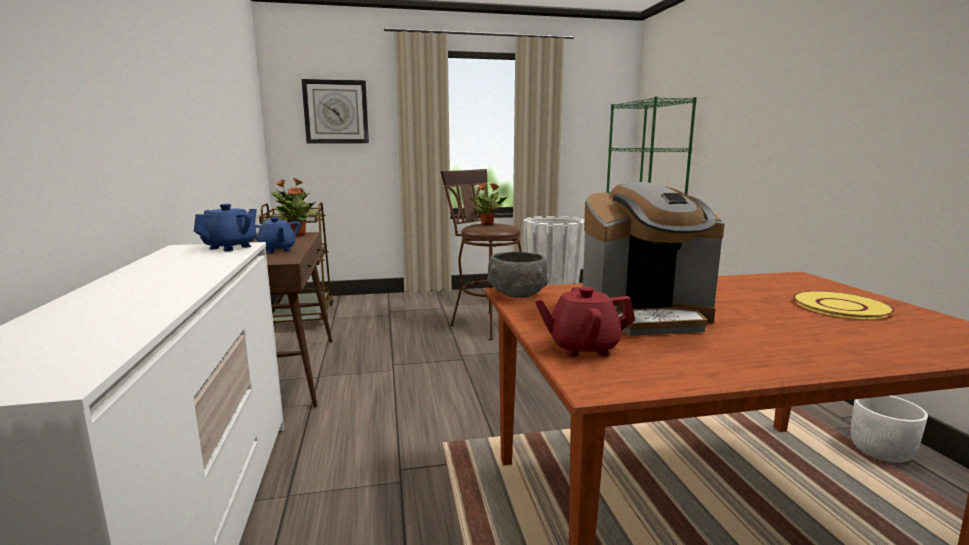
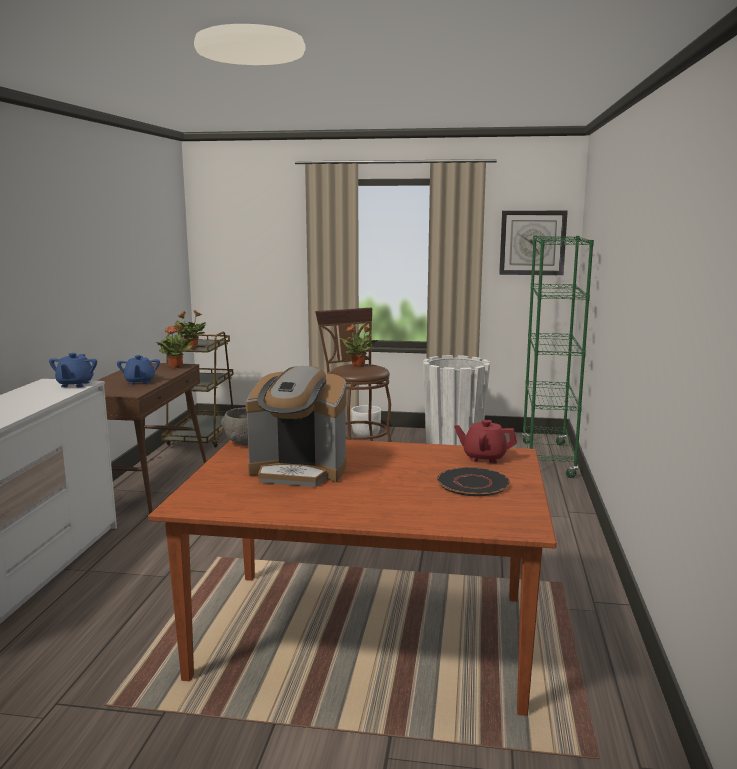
camera: 20 degrees right, 0 degrees up
blue teapot [194,204,257,251] -> blue teapot turned 135 degrees clockwise [49,353,97,387]
wall clock [302,79,369,144] -> wall clock moved to [499,211,568,275]
red teapot [535,286,635,357] -> red teapot moved to [454,420,517,464]
yellow plate [792,291,895,319] -> black plate [436,467,510,496]
white planter [851,396,928,463] -> white planter moved to [351,405,381,437]

